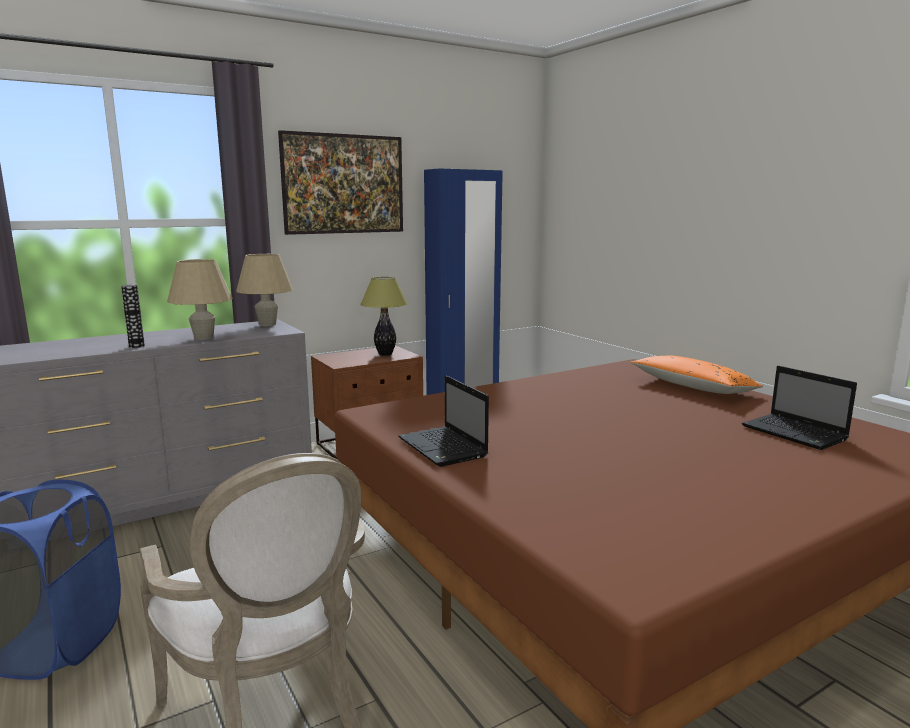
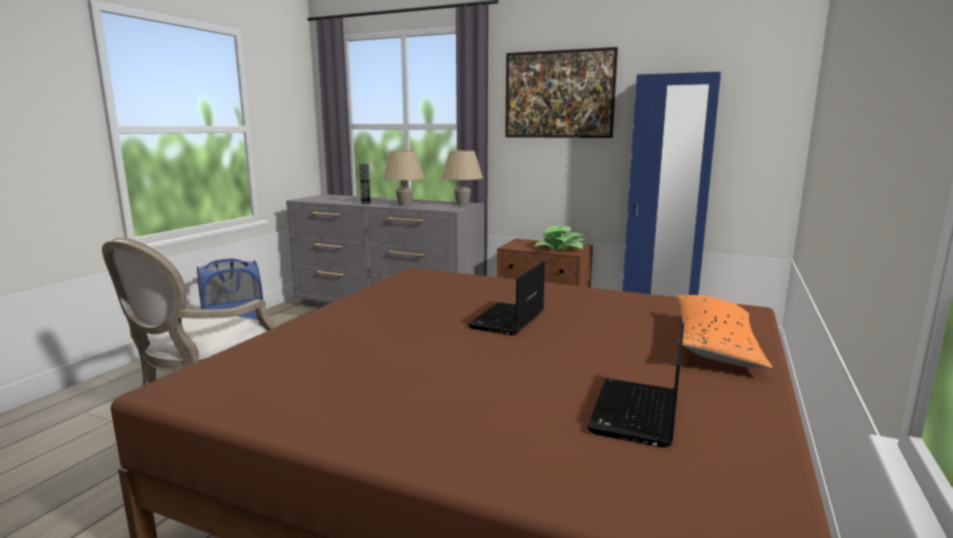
camera: 55 degrees right, 0 degrees up
table lamp [360,277,408,356] -> potted plant [534,226,588,251]
laptop [398,375,489,467] -> laptop moved to [467,261,545,335]

